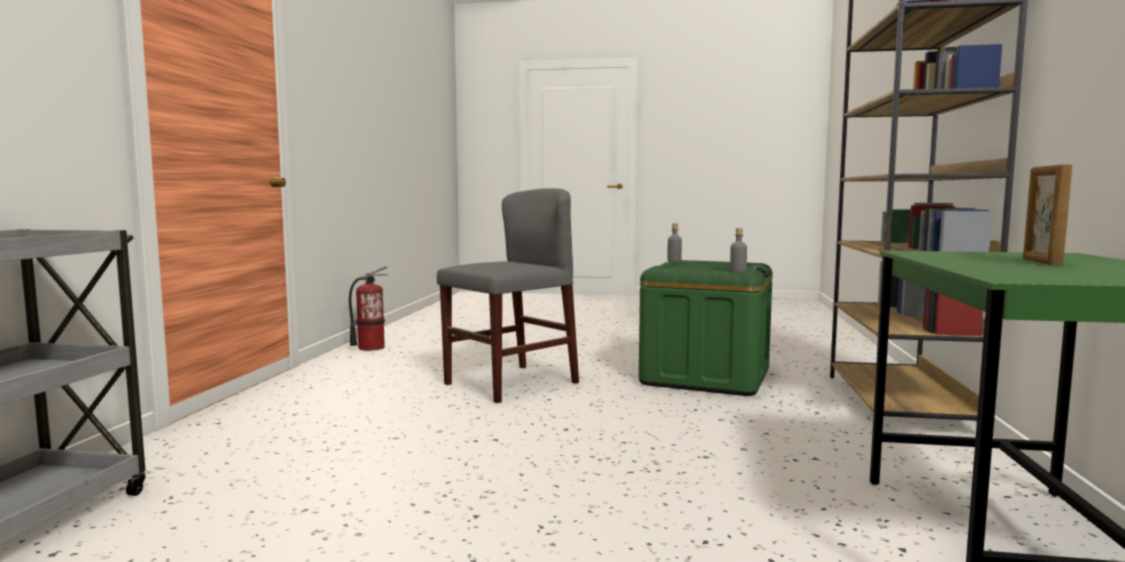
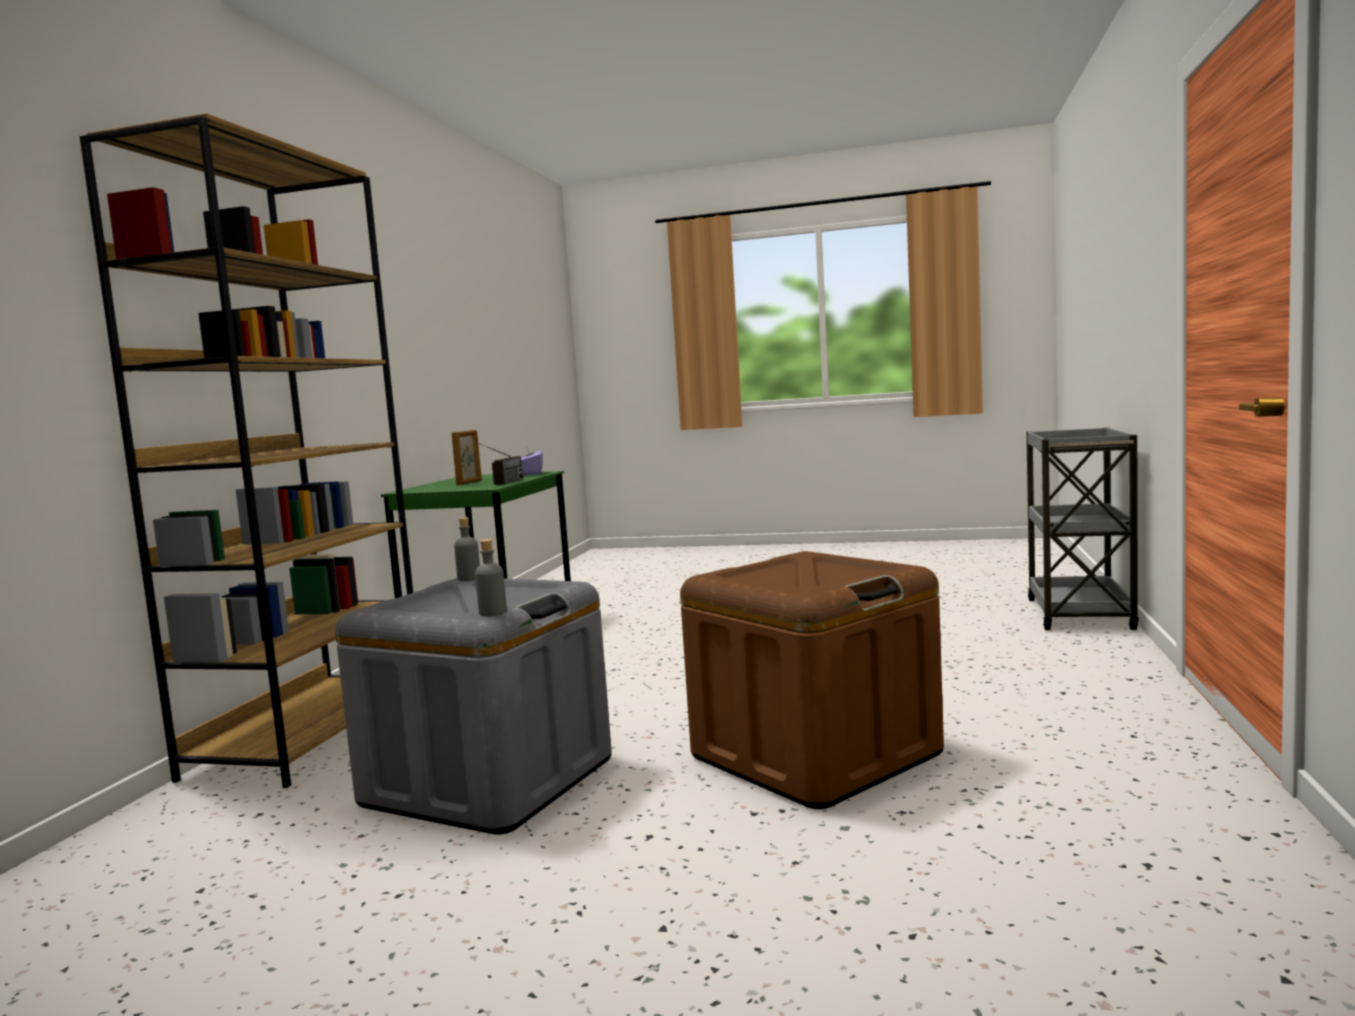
camera: 175 degrees left, 0 degrees up
fire extinguisher [349,266,388,351] -> none
grey chair [437,188,579,403] -> brown storage box [680,551,944,809]
green storage box [639,260,773,396] -> grey storage box [335,578,612,834]
none -> radio [481,444,524,485]
none -> purple tissue box [521,445,543,475]

